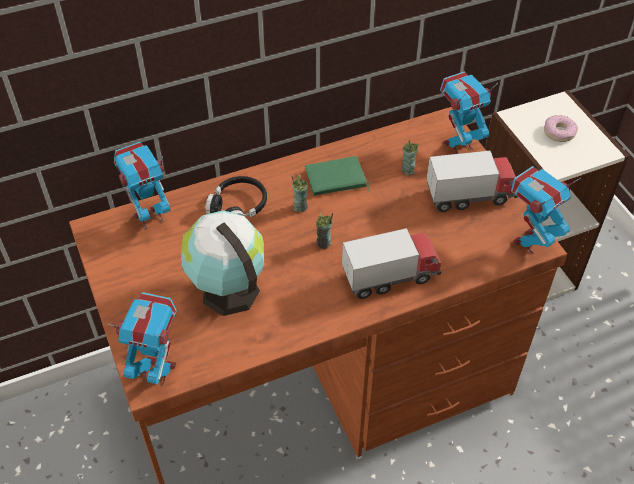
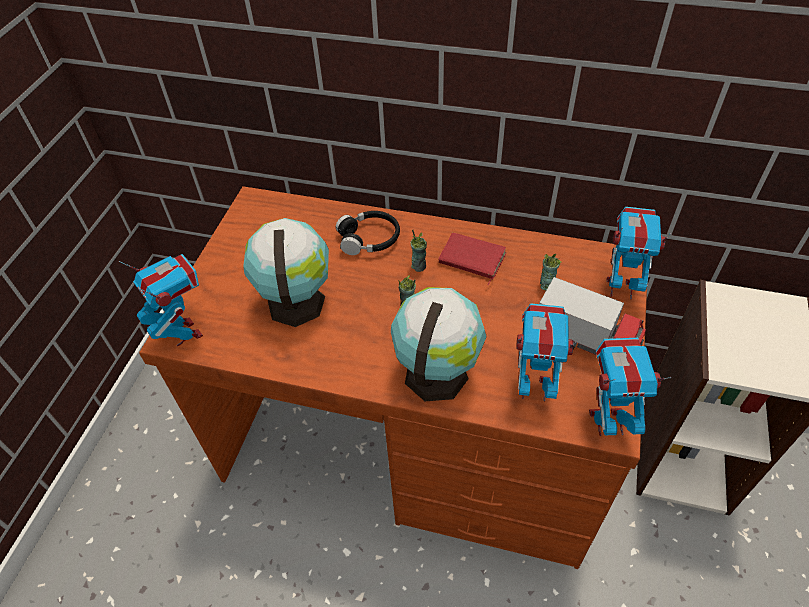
camera: 40 degrees right, 0 degrees up
toy robot [114,142,170,229] -> toy robot moved to [516,303,576,401]
green book [305,156,370,196] -> red book [438,233,506,285]
toy truck [342,228,441,299] -> globe [391,287,487,401]
donut [544,115,578,142] -> none

